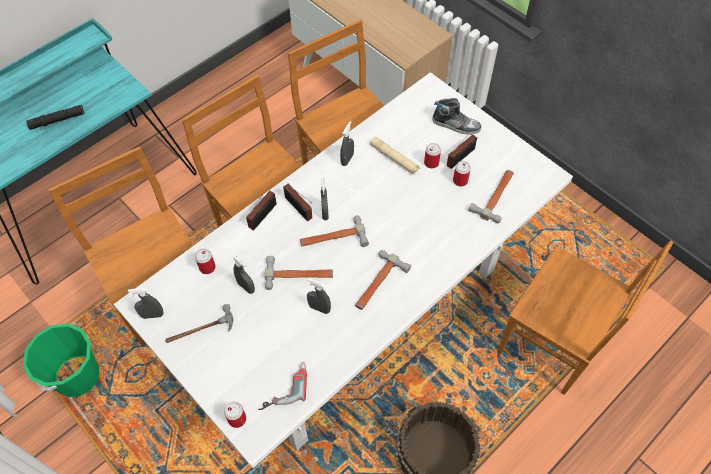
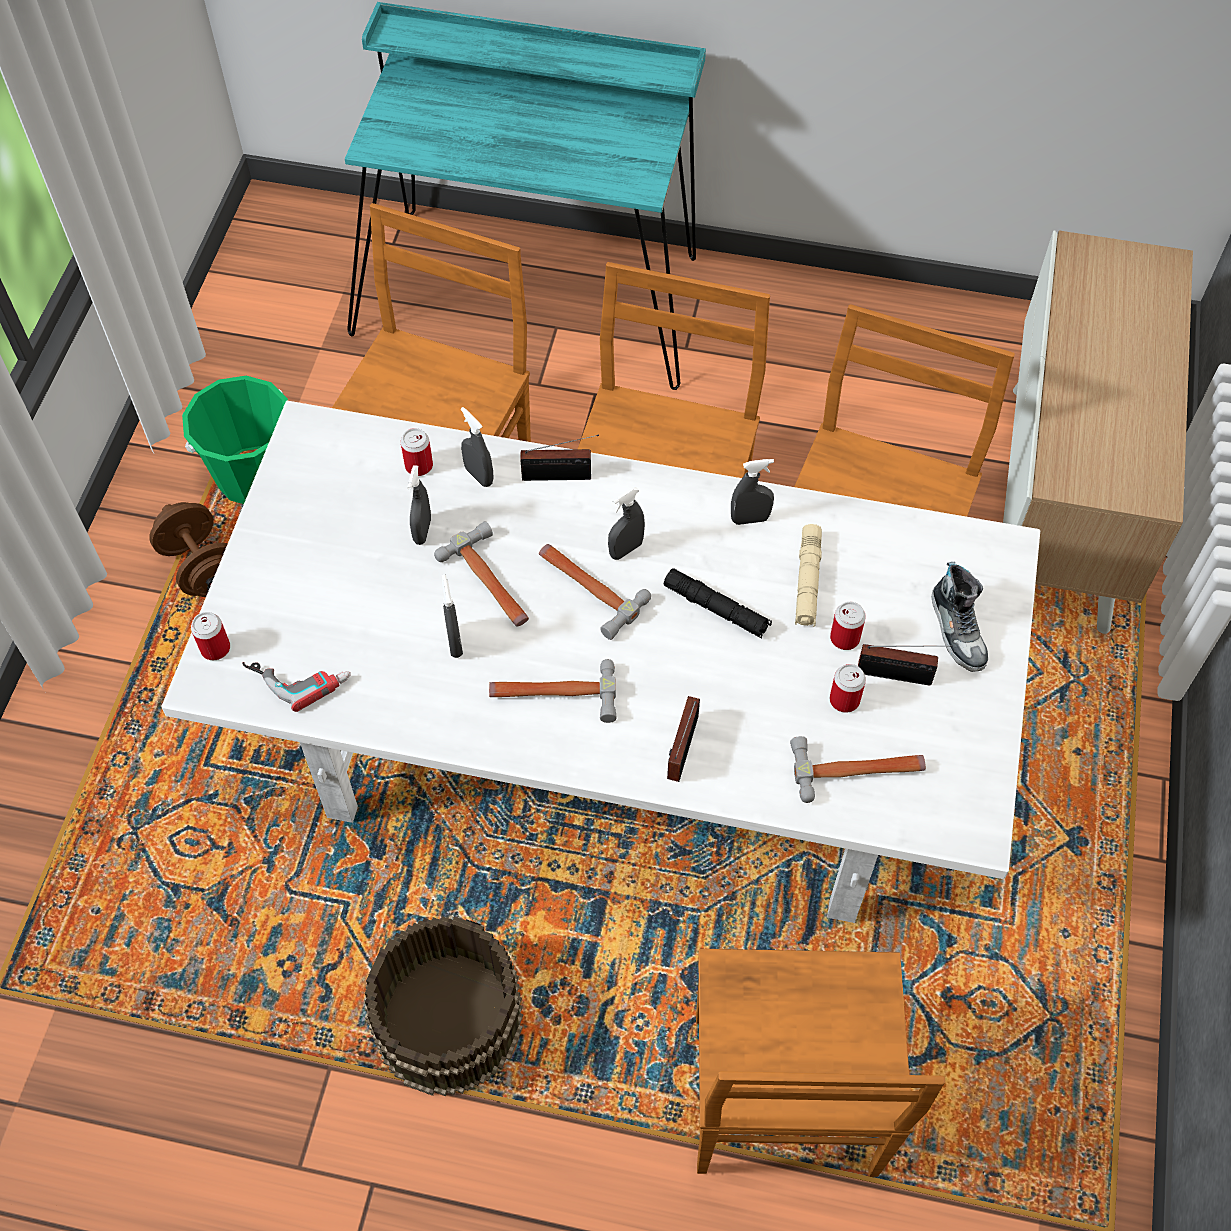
camera: 55 degrees right, 0 degrees up
black flashlight [26,105,85,130] -> black flashlight moved to [664,568,772,639]
grey spray bottle [128,288,164,319] -> grey spray bottle moved to [461,407,494,487]
hammer [165,304,233,343] -> none
radio [283,184,312,221] -> radio moved to [667,696,700,782]
none -> brown dumbbell [149,502,228,597]

